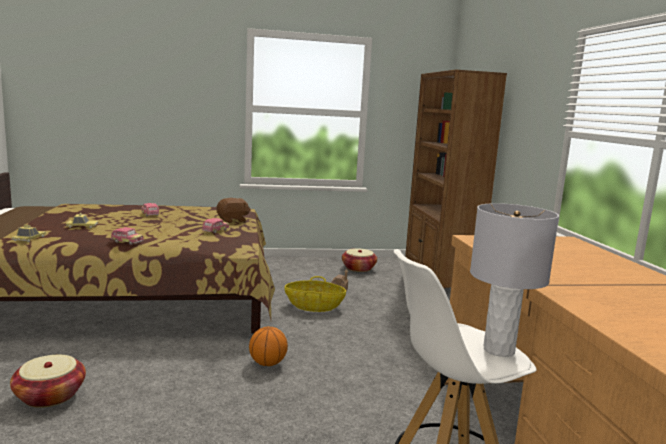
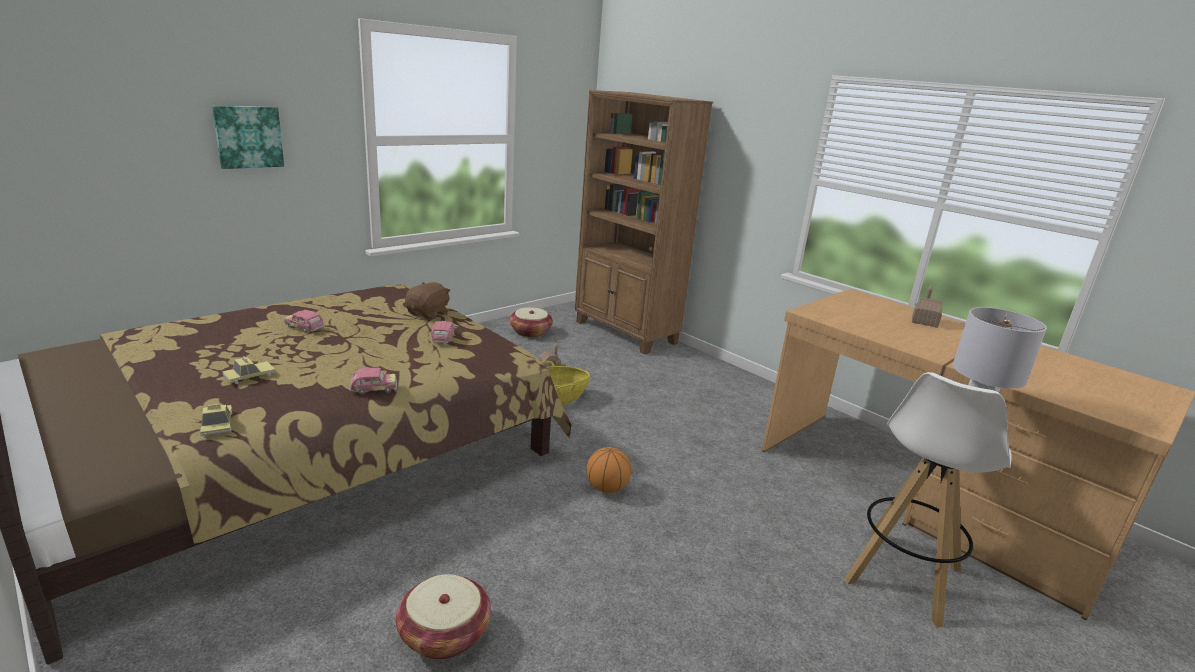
camera: 35 degrees left, 10 degrees up
none -> picture [212,106,284,169]
none -> toy house [912,285,943,328]

